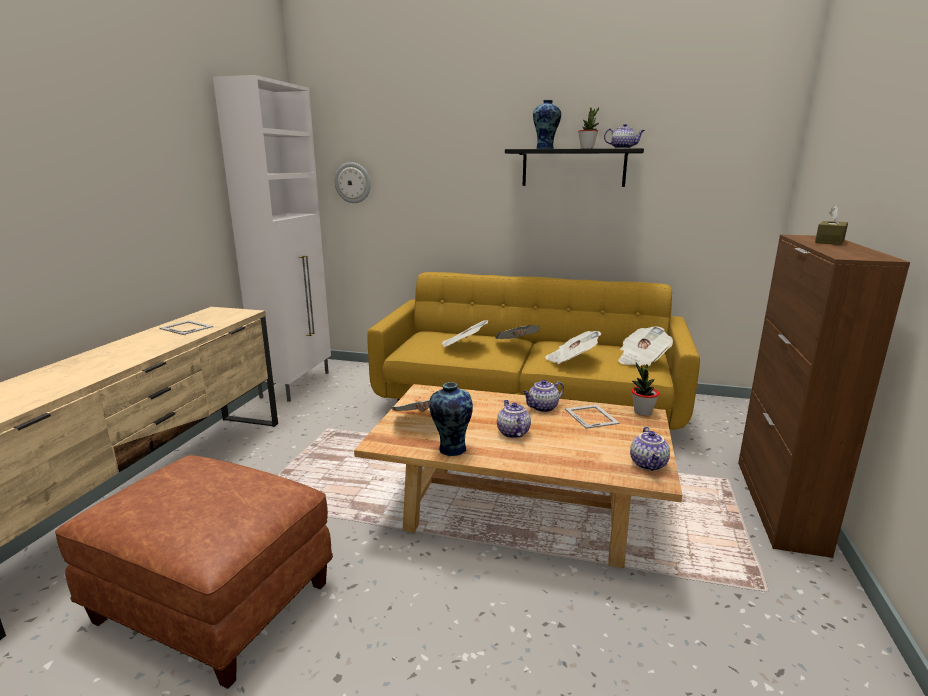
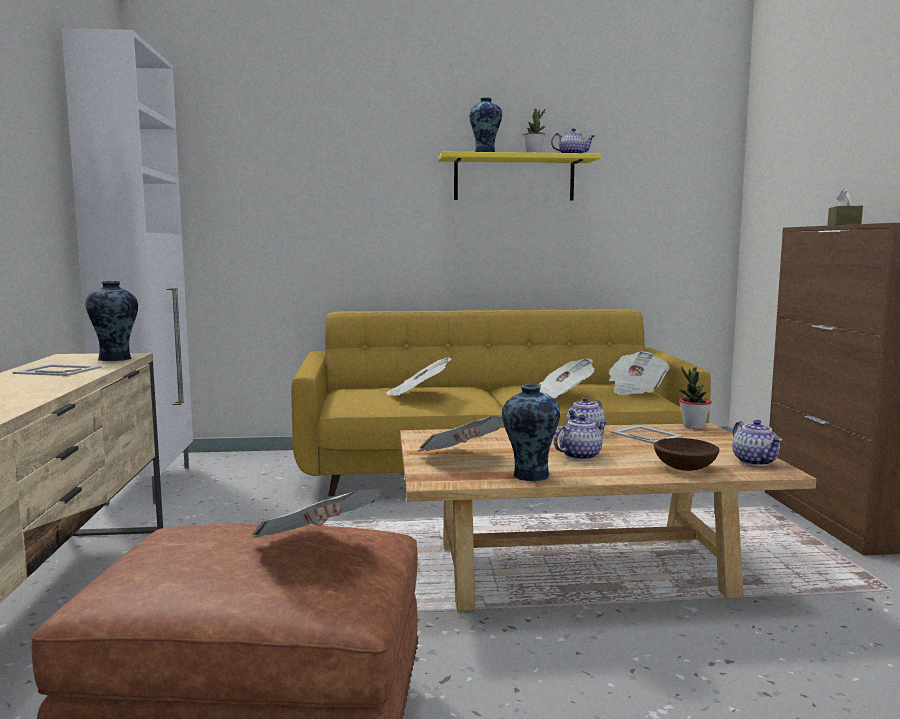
camera: 20 degrees left, 10 degrees down
wall clock [334,162,371,203] -> none
newspaper [495,325,541,339] -> newspaper moved to [252,489,382,538]
teapot [497,400,531,438] -> teapot turned 90 degrees clockwise [553,415,607,460]
black shelf [505,148,644,187] -> yellow shelf [438,152,602,201]
none -> vase [85,281,138,361]
none -> brown bowl [653,438,720,471]

